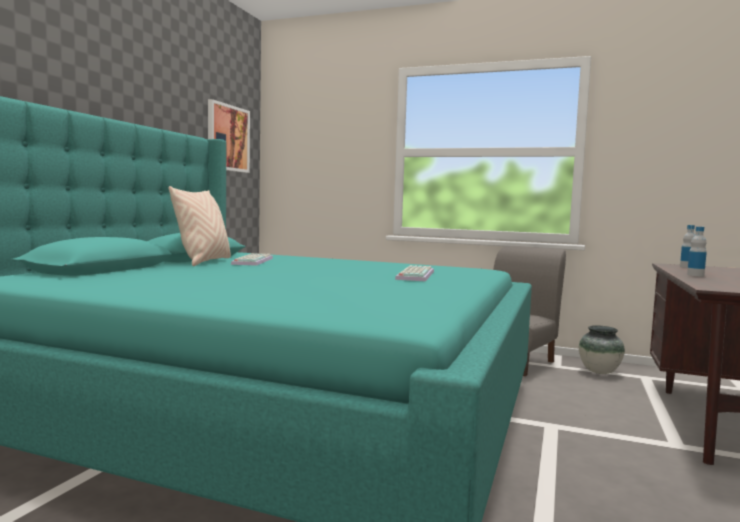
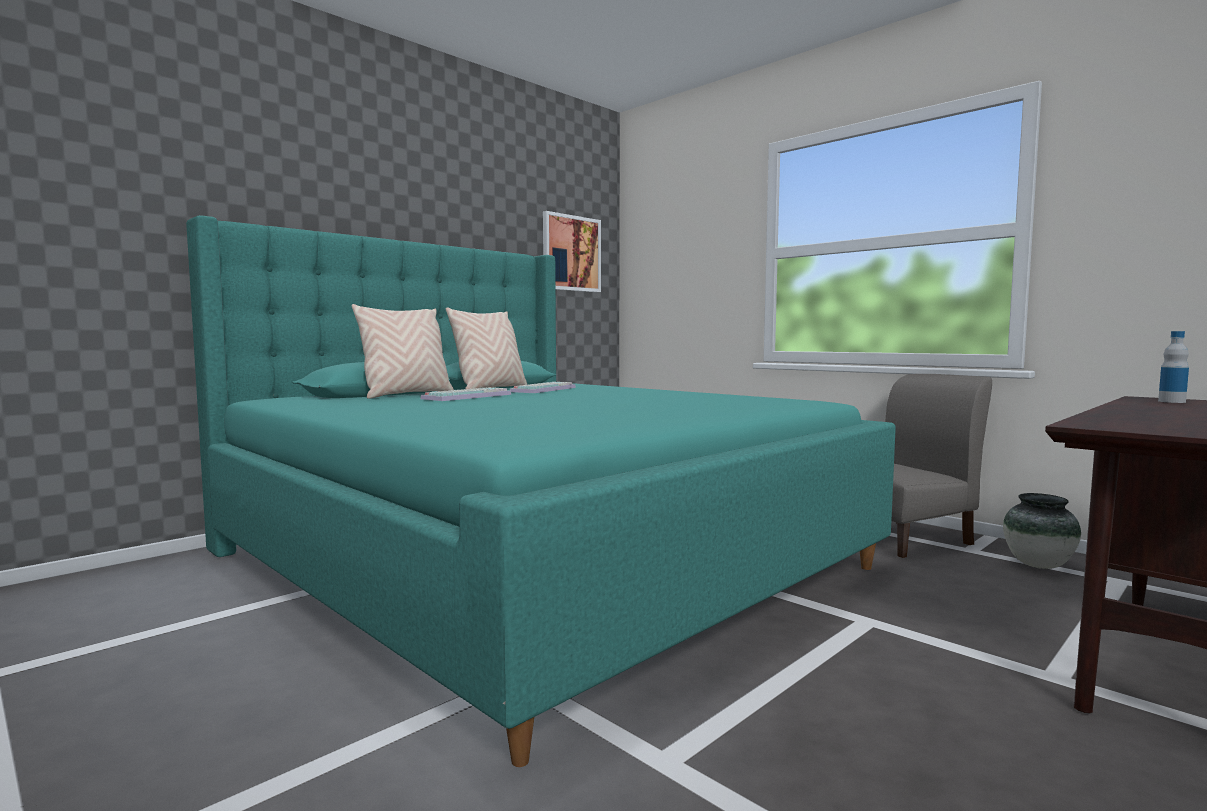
camera: 25 degrees right, 0 degrees up
keyboard [395,265,434,282] -> keyboard moved to [421,387,511,401]
bottle [687,227,707,276] -> none
none -> beige pillow [352,304,454,399]

